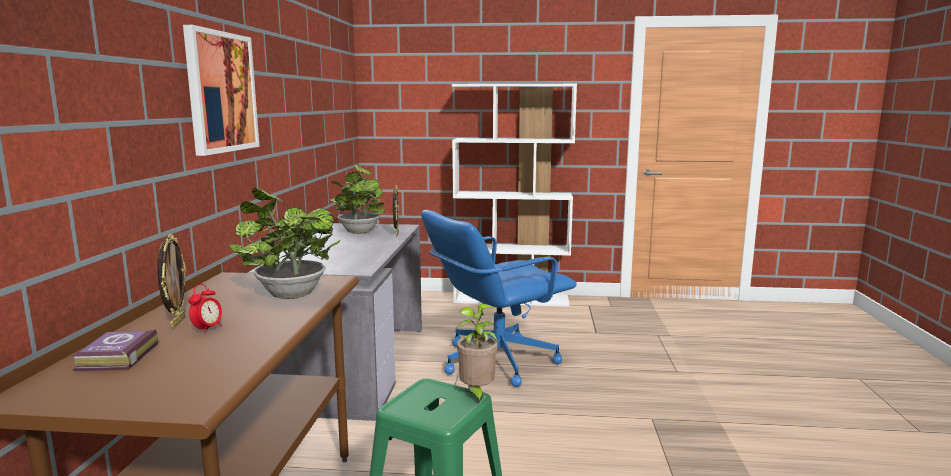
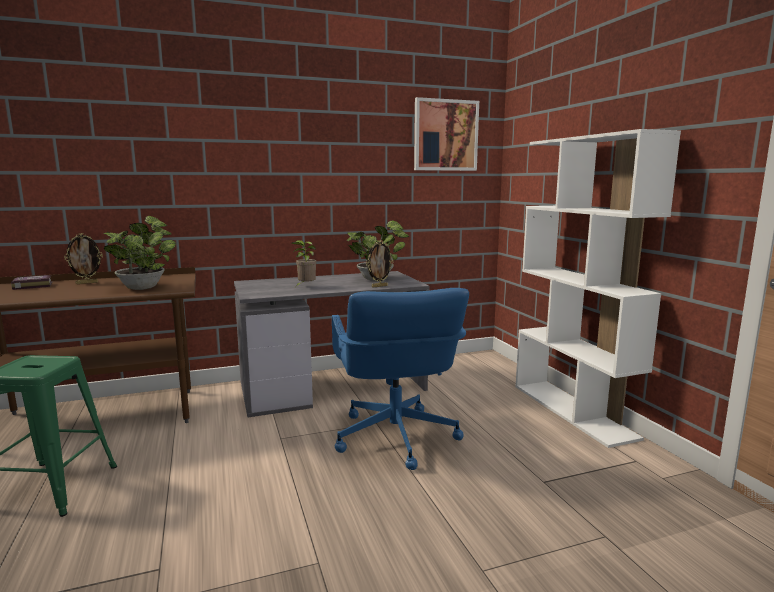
camera: 65 degrees right, 0 degrees up
picture [183,25,260,156] -> picture moved to [414,97,479,171]
alarm clock [188,284,222,334] -> none
blue office chair [421,210,577,387] -> blue office chair turned 135 degrees counterclockwise [332,288,469,470]
potted plant [456,303,498,404] -> potted plant moved to [292,240,317,286]

